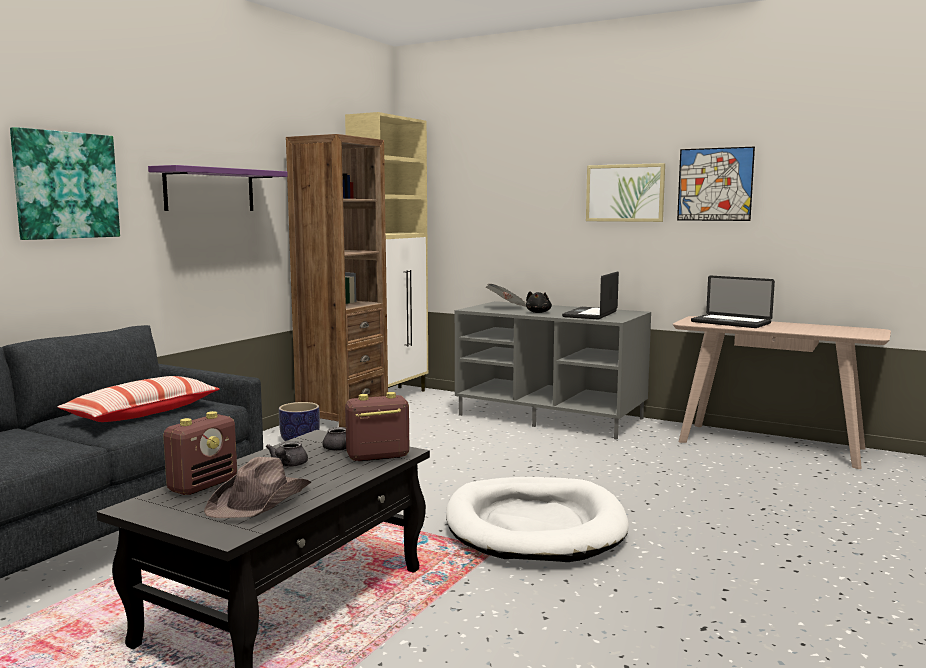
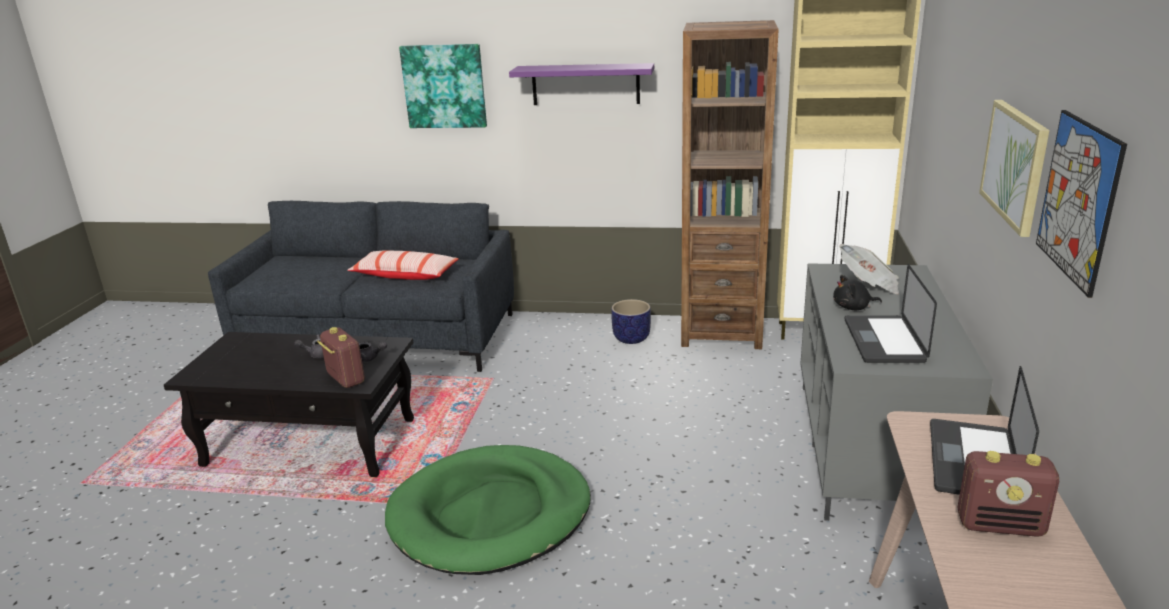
camera: 70 degrees right, 15 degrees up
radio [163,411,237,495] -> radio moved to [957,451,1059,537]
brown hat [204,457,312,518] -> none
white dog bed [446,477,629,562] -> green dog bed [385,445,591,575]
laptop [562,271,619,319] -> laptop turned 90 degrees counterclockwise [845,264,937,363]

